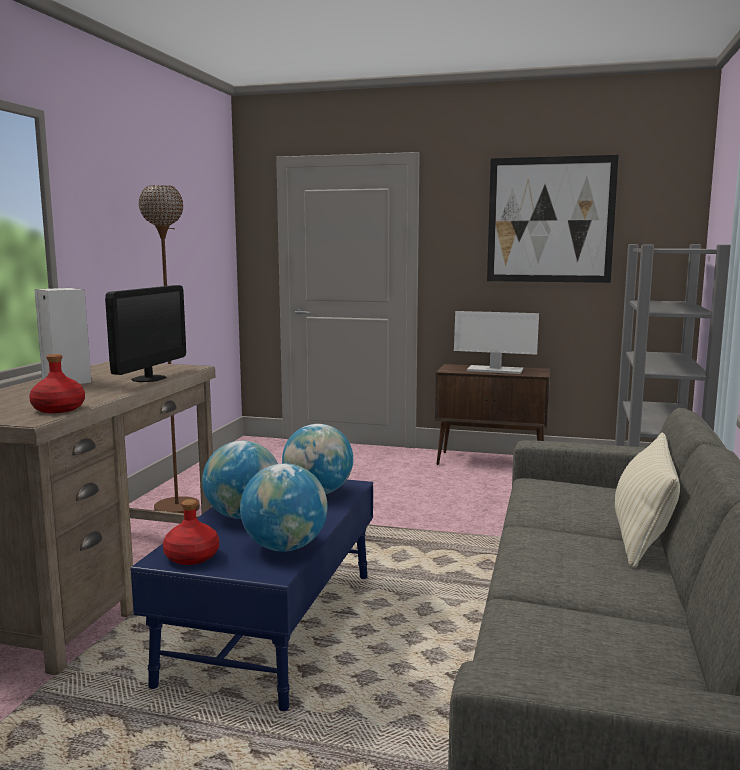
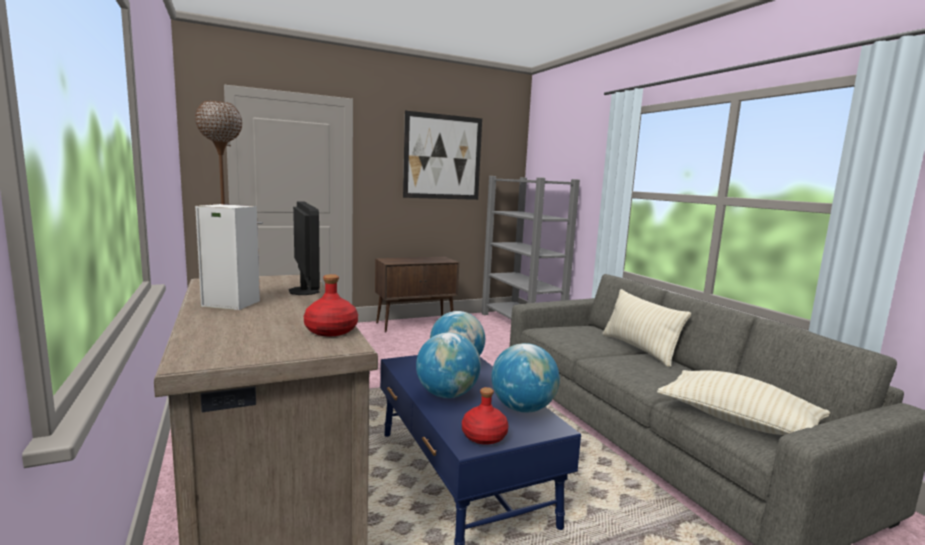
camera: 40 degrees left, 0 degrees up
monitor [454,311,539,374] -> none
none -> beige pillow [657,370,830,435]

